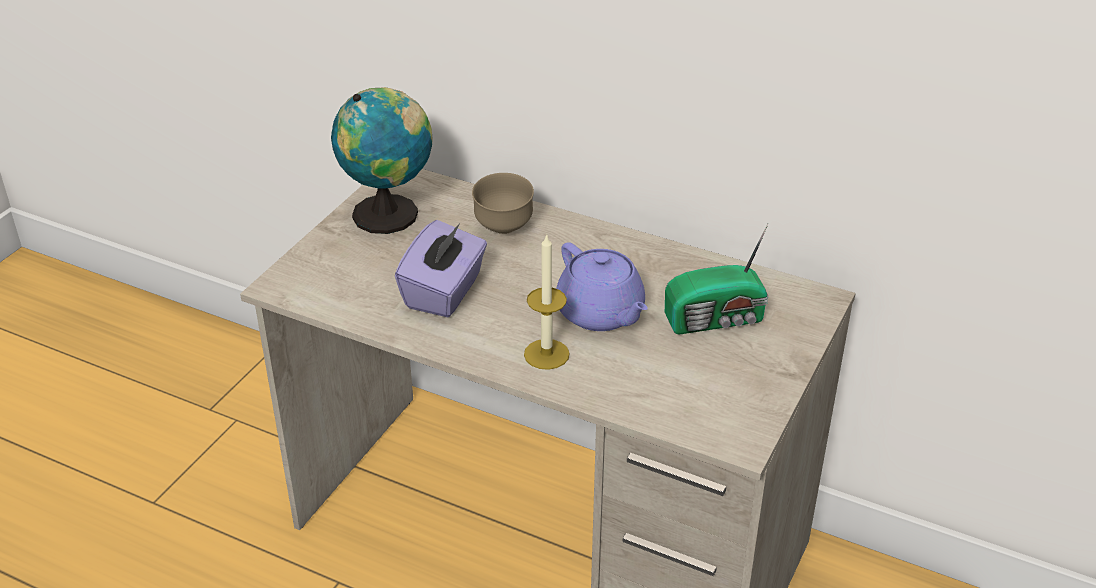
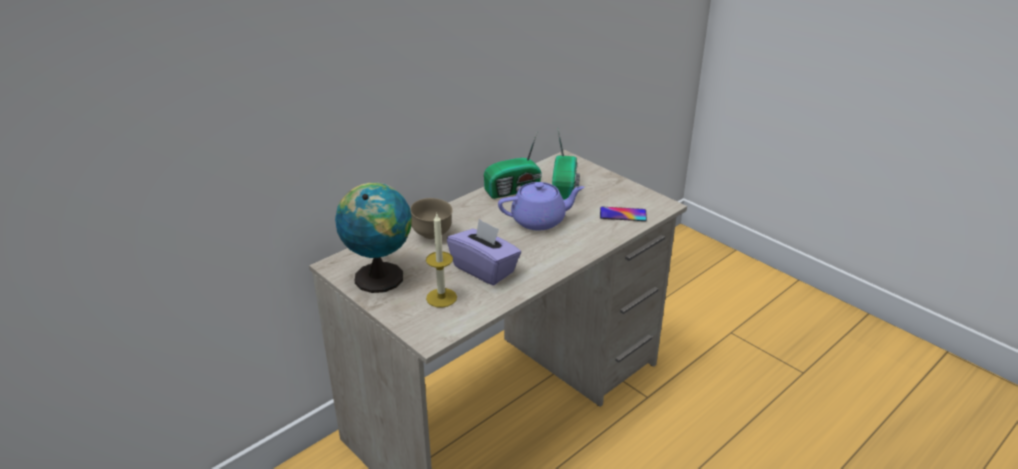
camera: 70 degrees left, 5 degrees down
candle [524,233,570,370] -> candle moved to [426,214,457,308]
none -> radio [484,133,542,199]
none -> phone [600,207,647,221]

